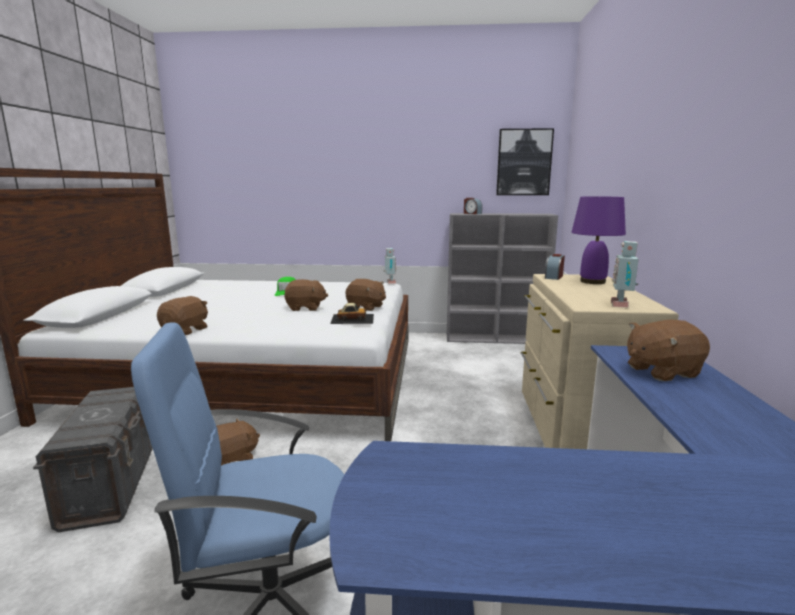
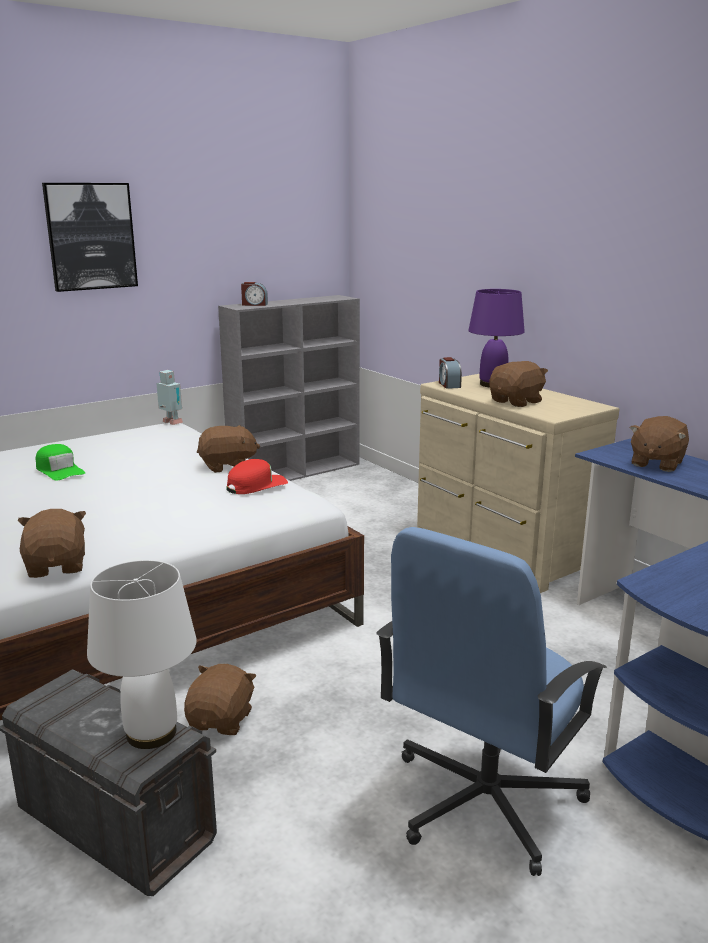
camera: 40 degrees left, 5 degrees up
brown plush toy [284,279,328,311] -> brown plush toy moved to [489,361,548,407]
toy car [330,303,374,324] -> red cap [226,459,288,494]
picture [496,128,554,195] -> picture moved to [42,183,138,292]
toy robot [611,241,639,307] -> none
none -> white table lamp [87,560,196,749]

